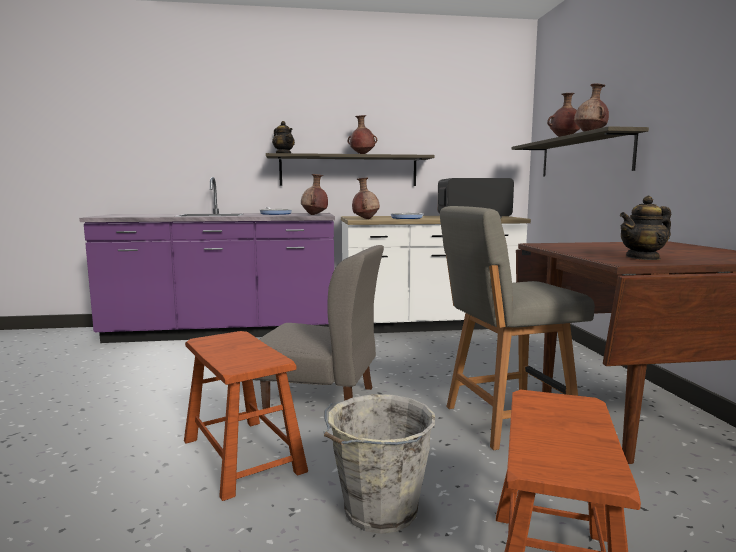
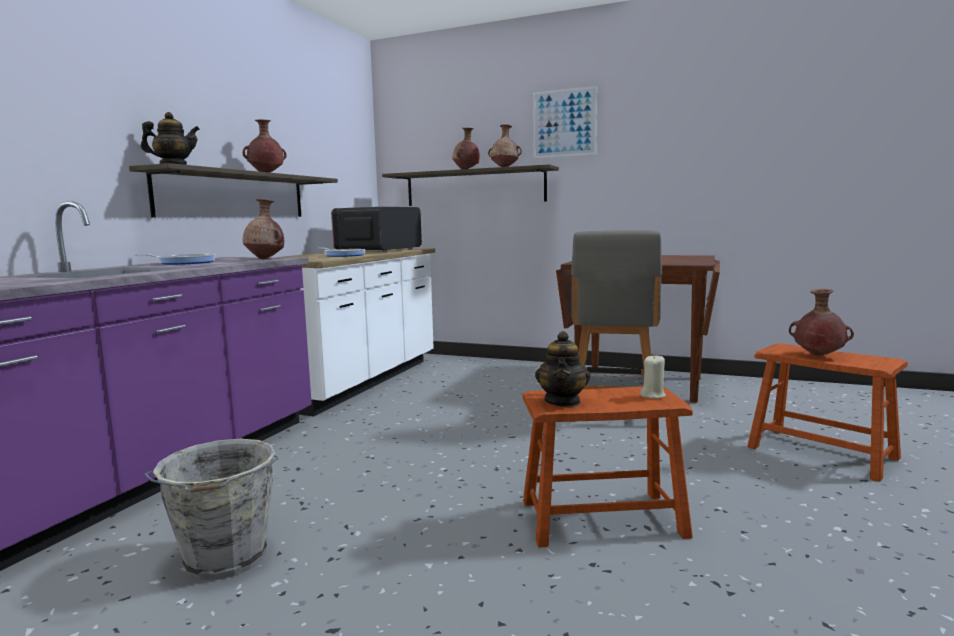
camera: 60 degrees left, 0 degrees up
grey chair [253,245,384,409] -> none
grey bucket [323,394,435,534] -> grey bucket moved to [144,439,278,580]
brown vase [352,178,380,219] -> brown vase moved to [789,289,854,356]
teapot [620,196,671,260] -> teapot moved to [535,331,590,407]
none -> picture [533,86,597,158]
none -> beige candle [640,354,666,399]

